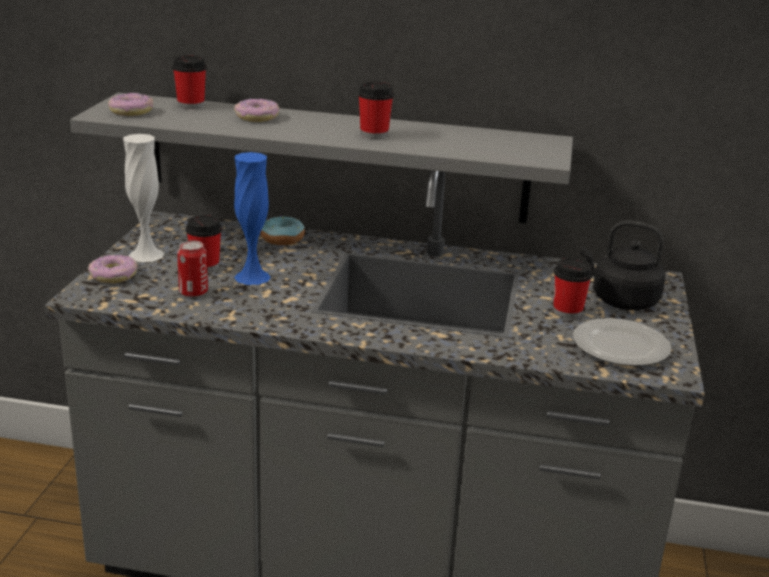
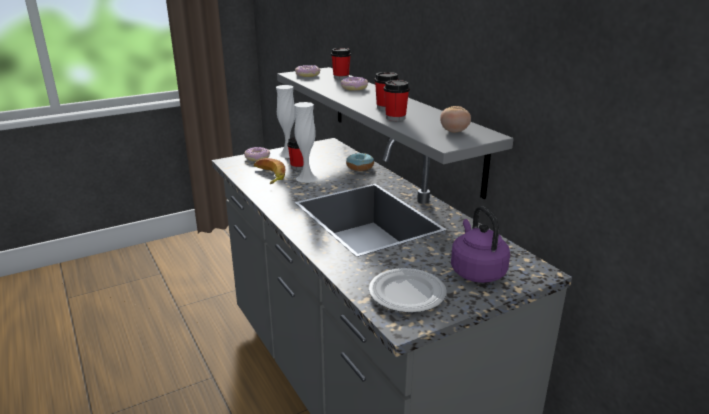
camera: 50 degrees right, 0 degrees up
can [177,240,208,297] -> banana [254,158,285,184]
blue vase [234,152,271,285] -> white vase [294,102,318,183]
cup [553,258,593,319] -> cup moved to [384,80,410,121]
black kettle [580,220,666,310] -> purple kettle [451,206,510,283]
none -> tomato [440,106,471,133]

